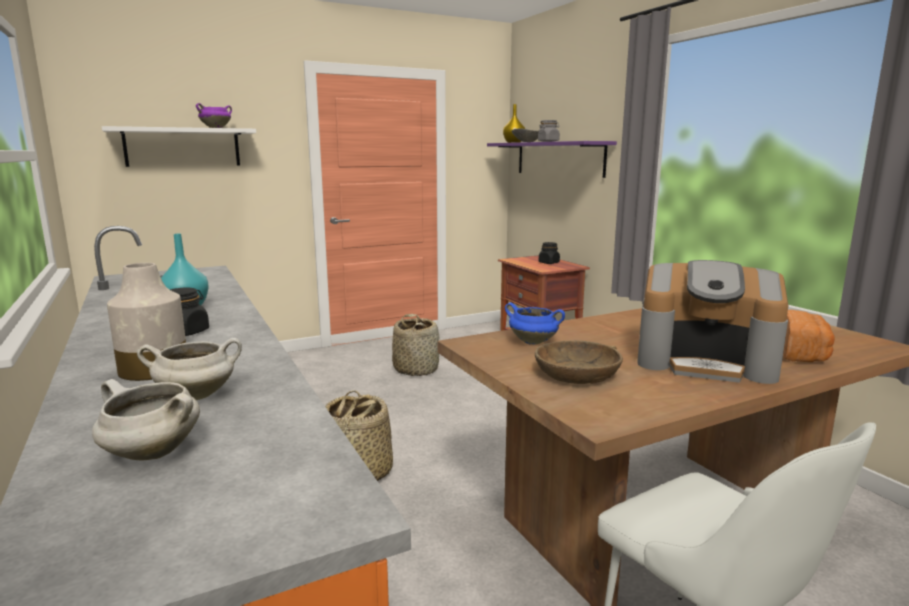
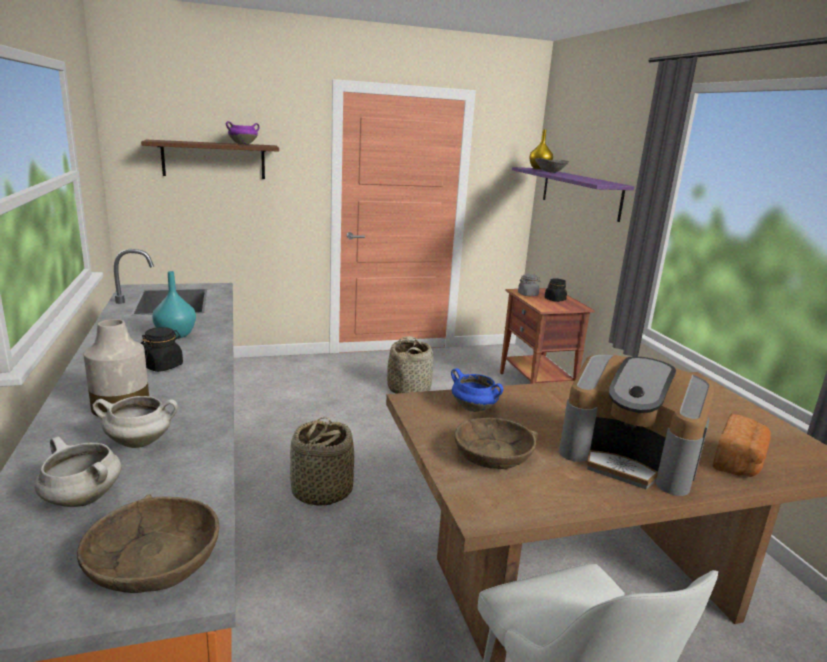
camera: 10 degrees right, 5 degrees up
white shelf [102,126,256,167] -> brown shelf [141,140,279,179]
grey jar [538,120,560,142] -> grey jar moved to [518,274,541,296]
none -> brown bowl [77,494,219,593]

